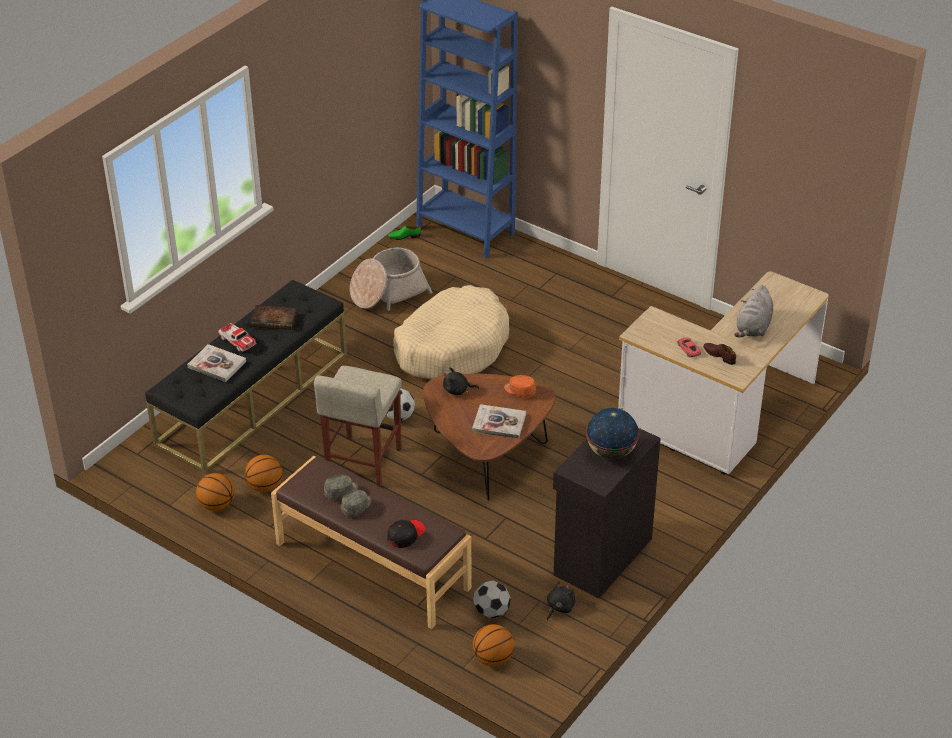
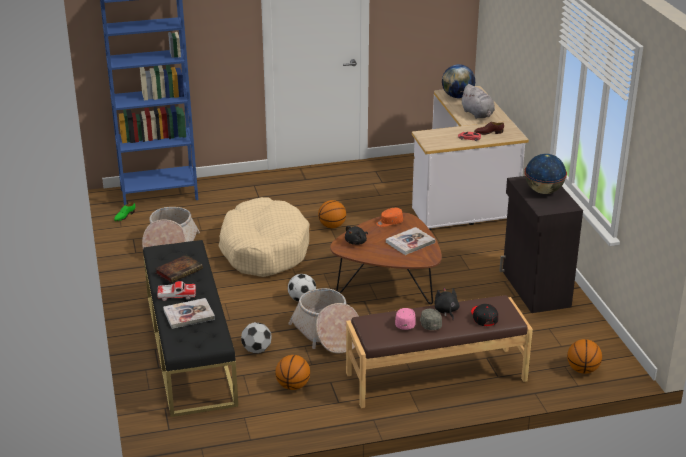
camera: 50 degrees left, 10 degrees down
basketball [196,473,235,511] -> basketball moved to [318,200,346,228]
beige stool [314,366,402,487] -> basket [288,288,358,354]
grey cap [324,475,358,500] -> pink cap [395,308,416,330]
football [473,580,511,619] -> football moved to [241,322,271,353]
black plush toy [547,582,576,620] -> black plush toy moved to [434,287,459,320]
none -> globe [442,64,475,98]

